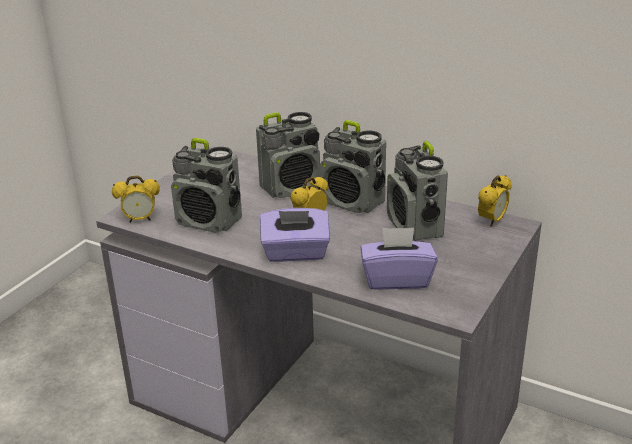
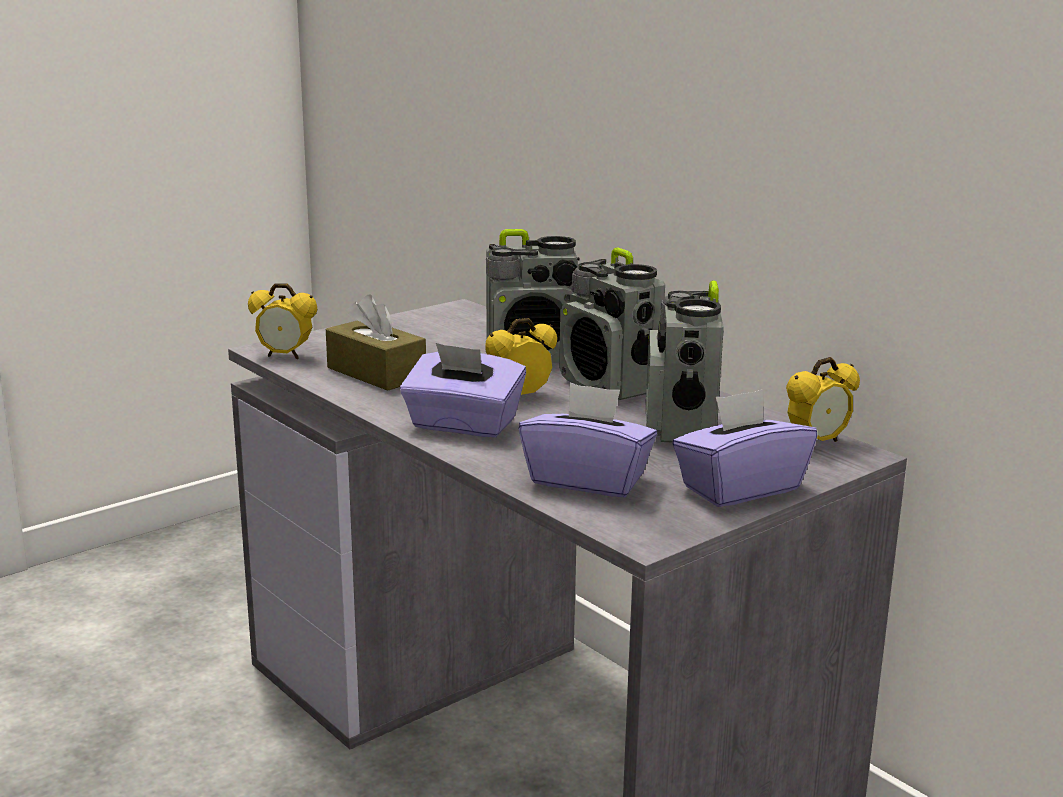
camera: 20 degrees right, 10 degrees down
radio [171,138,242,233] -> brown tissue box [326,294,426,391]
none -> purple tissue box [672,390,818,507]

